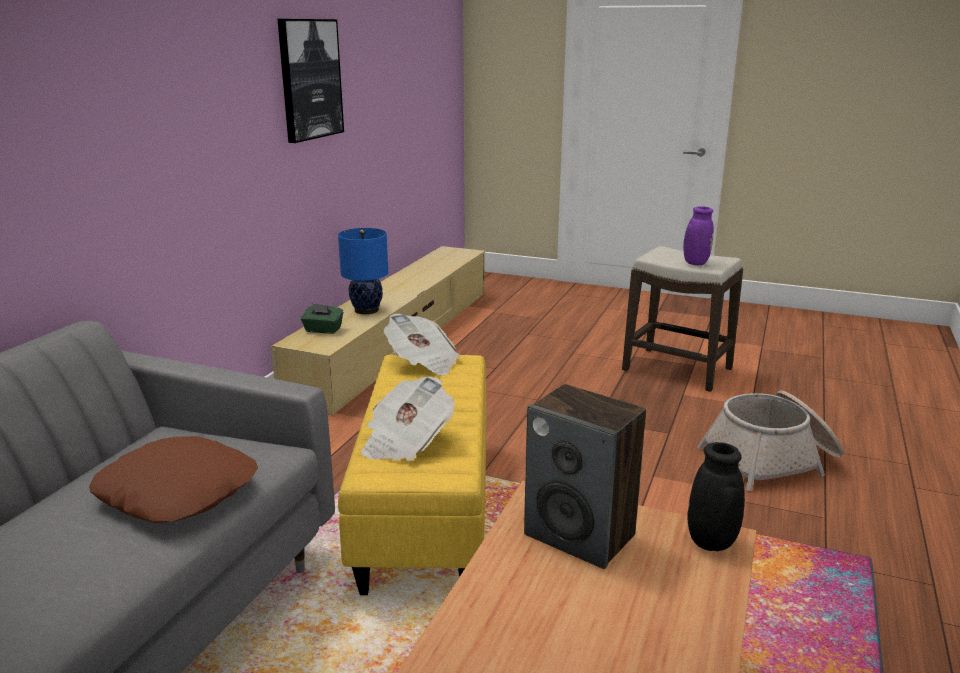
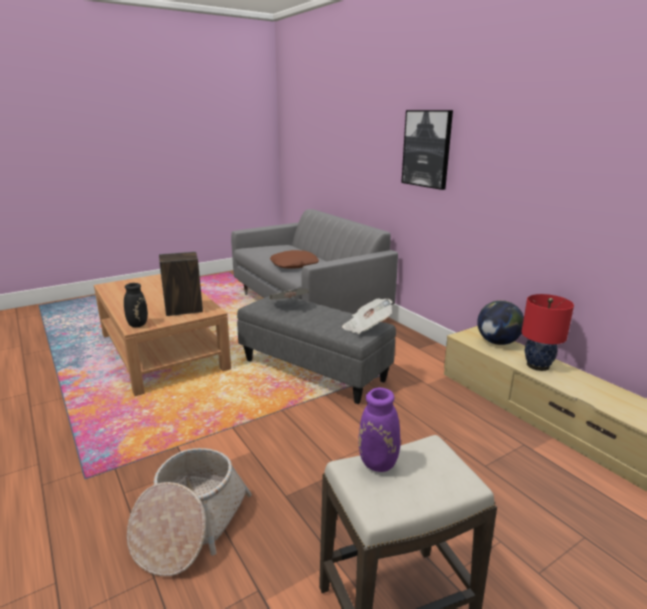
camera: 125 degrees right, 0 degrees up
picture [278,19,344,143] -> picture moved to [401,110,453,190]
green tissue box [301,303,343,334] -> globe [477,300,524,345]
blue table lamp [338,228,388,314] -> red table lamp [521,294,574,371]
yellow ottoman [338,355,487,595] -> grey ottoman [237,293,396,404]

